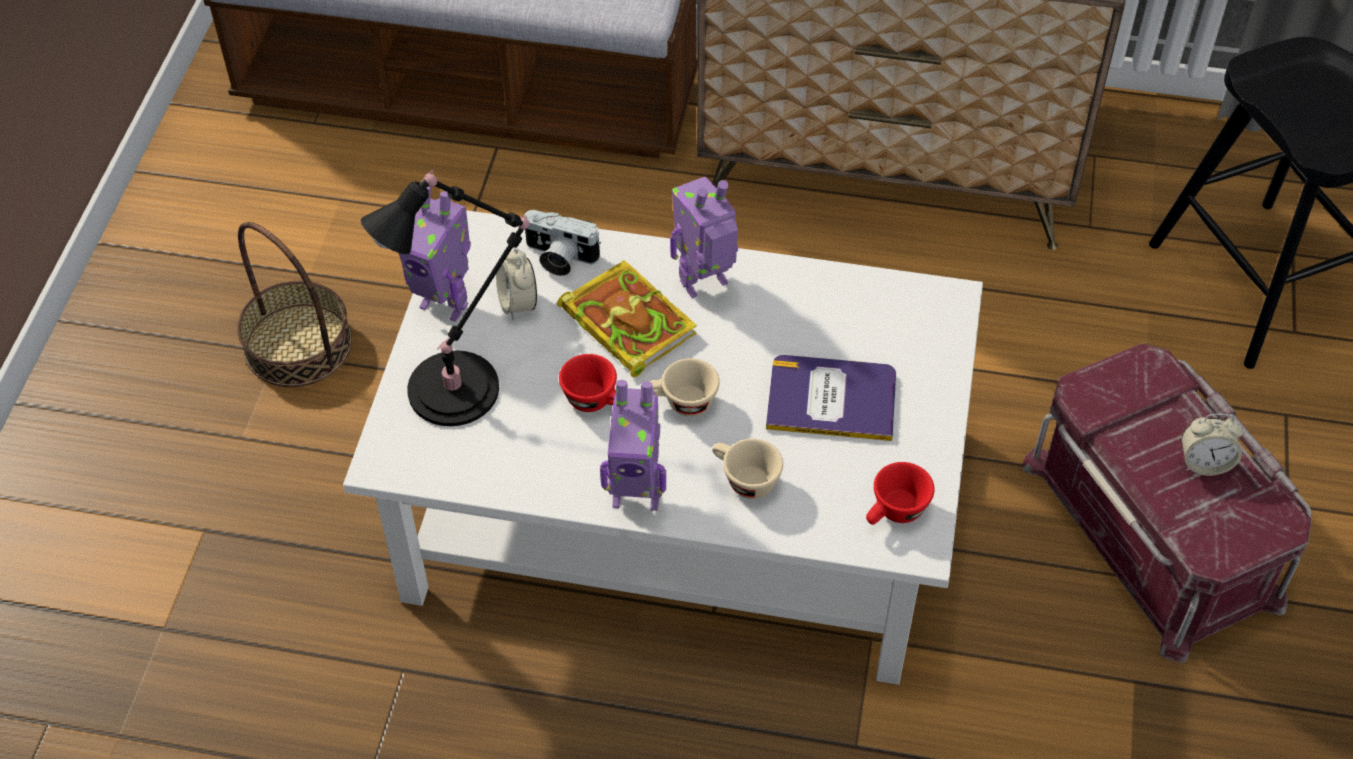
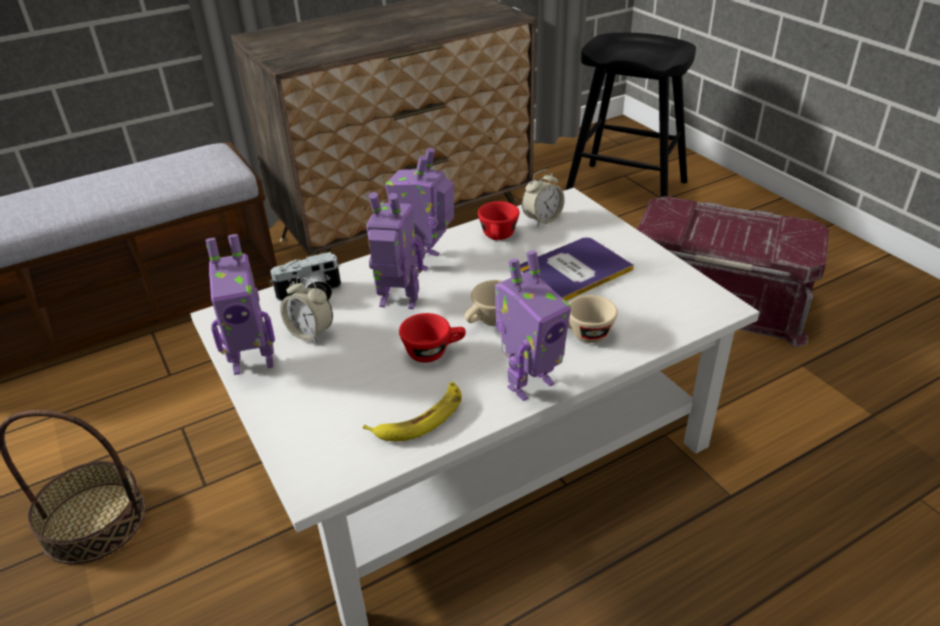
camera: 40 degrees left, 15 degrees down
black table lamp [361,169,529,426] -> none
book [557,260,697,377] -> toy robot [366,192,423,309]
red cup [866,462,935,525] -> red cup moved to [478,201,519,240]
alarm clock [1181,414,1243,476] -> alarm clock moved to [522,170,565,227]
none -> banana [363,382,462,441]

